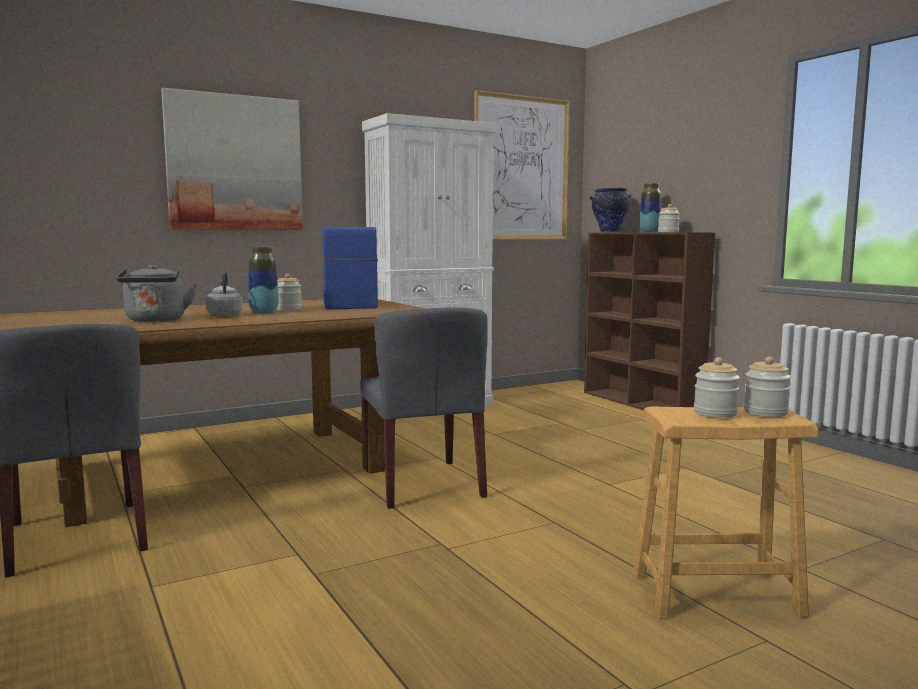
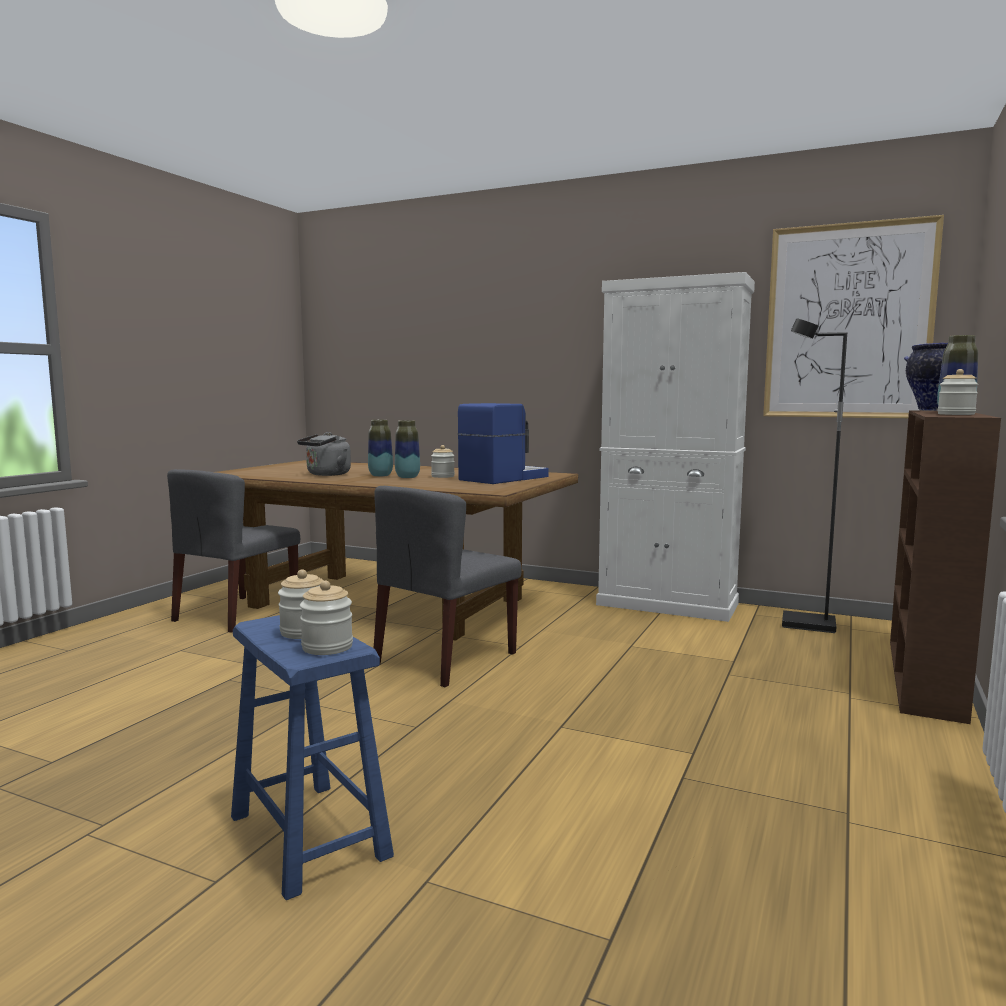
camera: 55 degrees right, 0 degrees up
picture [161,88,303,230] -> none
grey kettle [206,272,243,316] -> vase [368,420,393,477]
brown stool [633,406,818,619] -> blue stool [231,615,394,900]
none -> black floor lamp [782,318,847,633]

